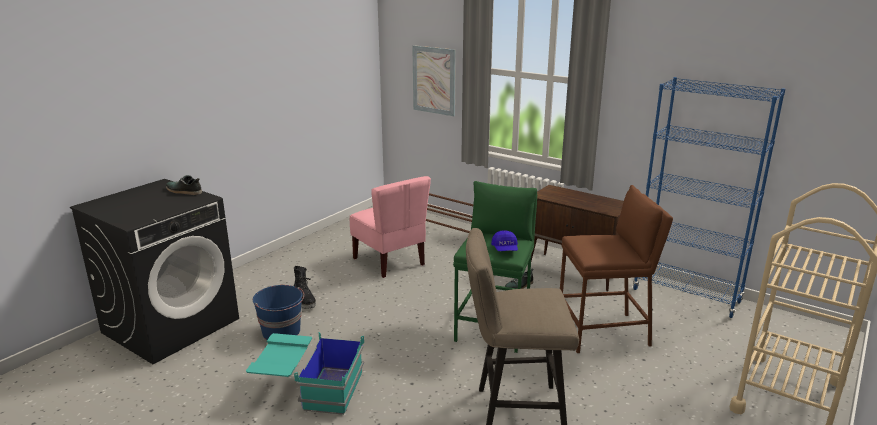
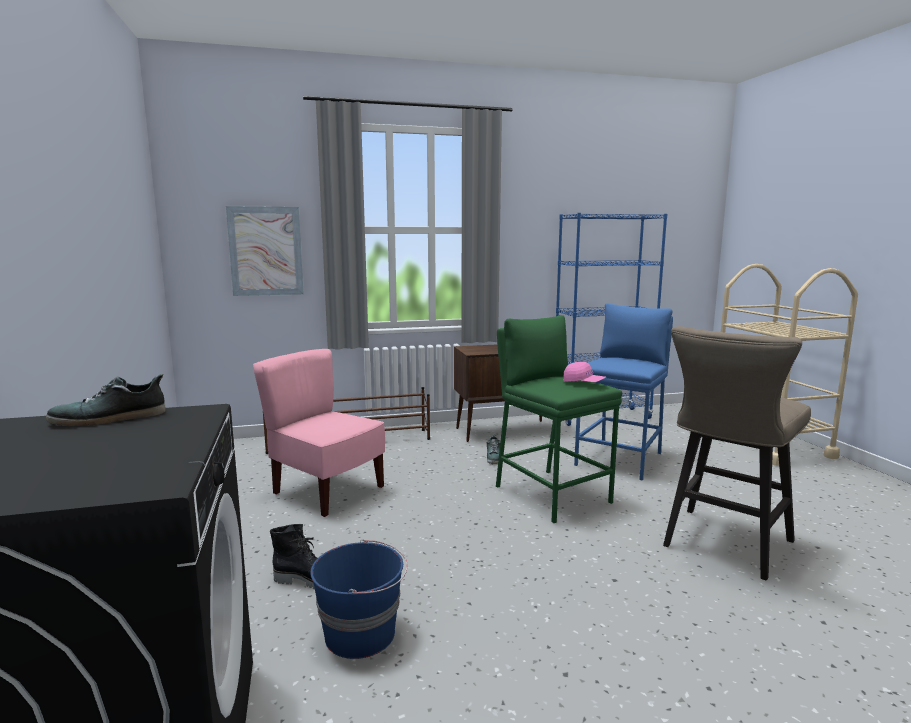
camera: 50 degrees left, 10 degrees down
turquoise storage box [246,332,364,415] -> none
pink chair [350,176,431,278] -> pink chair turned 150 degrees counterclockwise [253,349,385,517]
blue cap [491,230,518,251] -> pink cap [564,362,606,382]
brown stool [560,185,673,353] -> blue stool [574,303,673,481]

